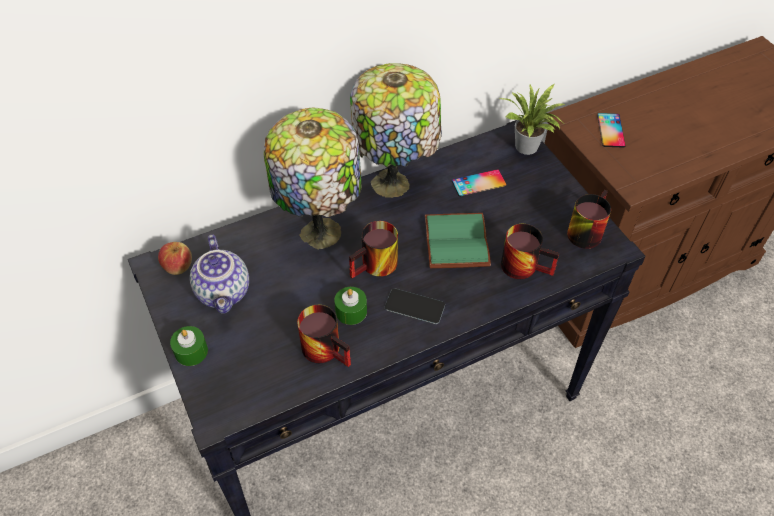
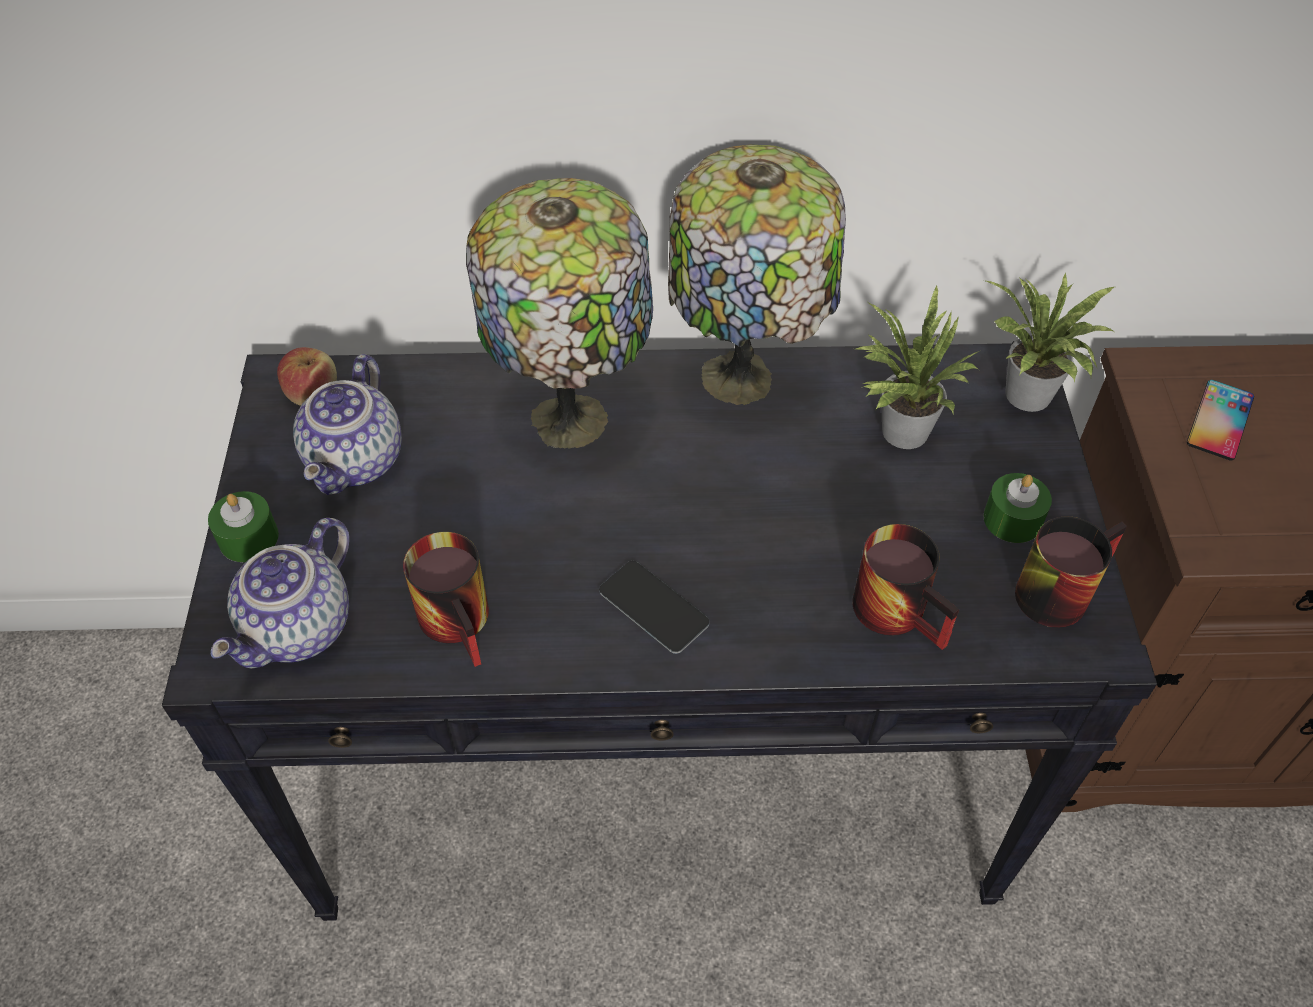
camera: 25 degrees right, 0 degrees up
green candle [334,287,367,325] -> green candle moved to [983,473,1052,543]
mug [349,221,398,278] -> none
green book [425,213,491,268] -> none
phone [452,169,507,197] -> potted plant [856,284,979,449]
none -> teapot [211,518,349,669]

